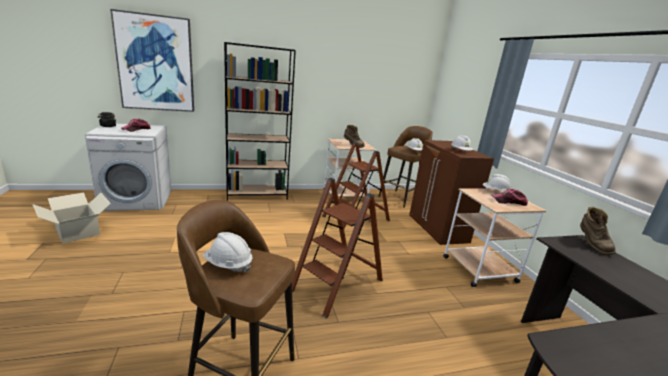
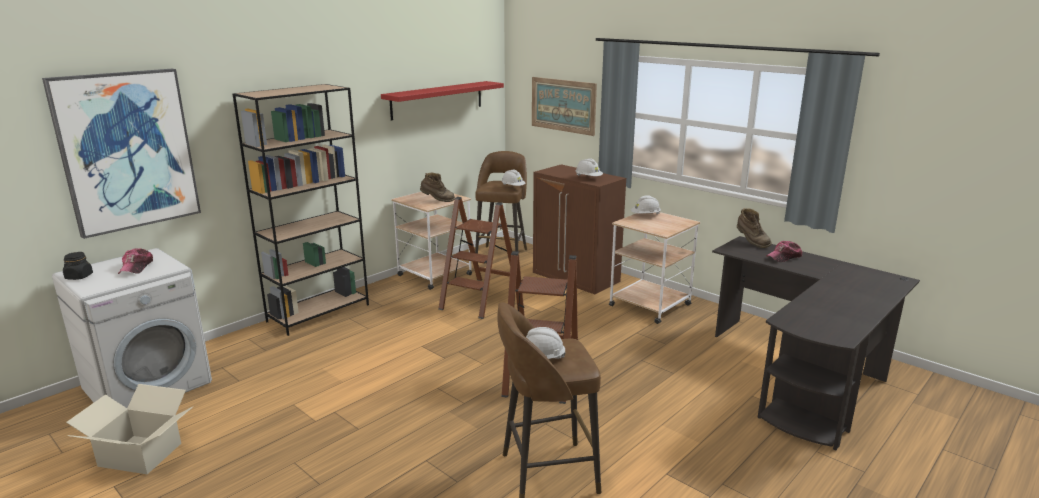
camera: 30 degrees left, 0 degrees up
cap [492,189,528,206] -> cap moved to [766,241,802,262]
none -> red shelf [381,81,504,121]
none -> picture [532,77,597,136]

